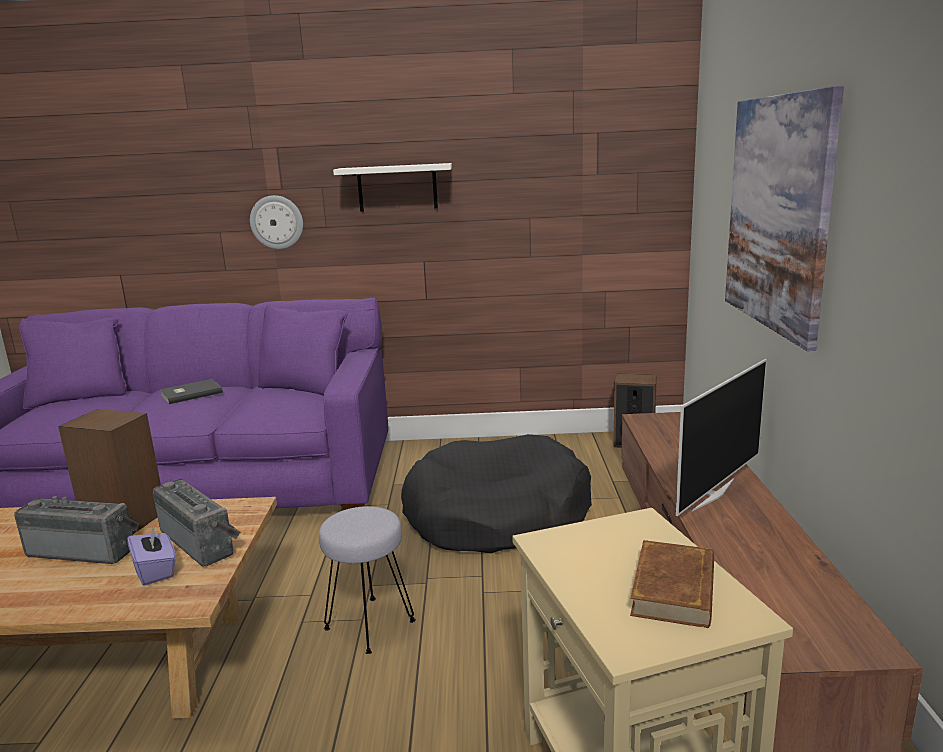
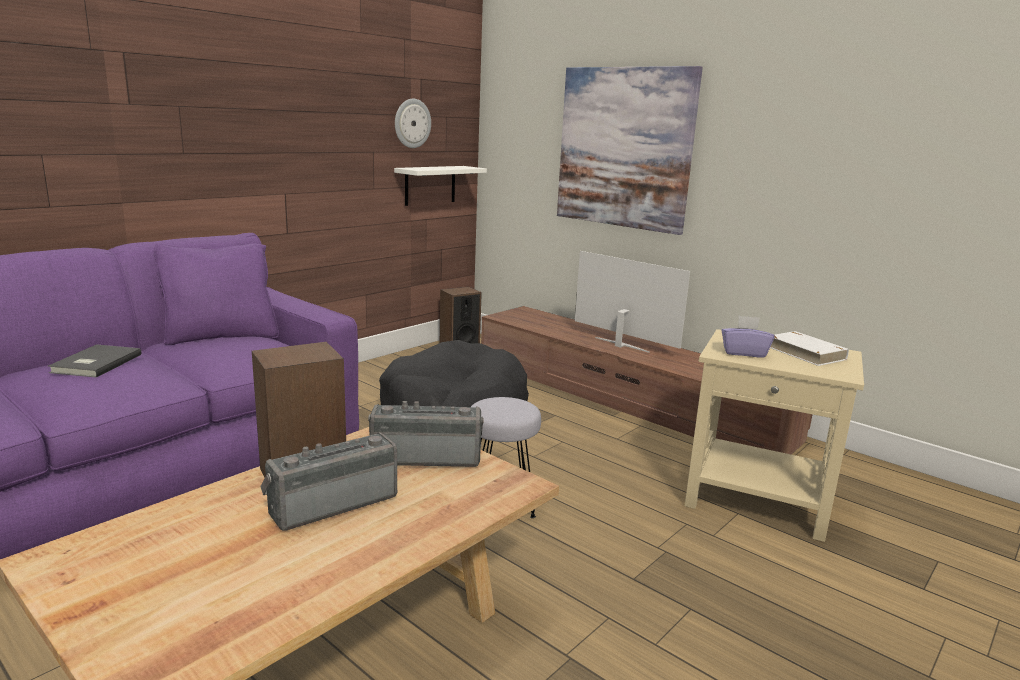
camera: 50 degrees left, 0 degrees up
purple tissue box [127,523,176,586] -> purple tissue box moved to [721,316,774,358]
wall clock [250,195,303,249] -> wall clock moved to [395,99,431,148]
white shelf [333,163,452,212] -> white shelf moved to [394,166,487,206]
brown book [630,540,714,628] -> white book [770,331,849,366]
television [676,359,767,516] -> television turned 45 degrees counterclockwise [575,251,690,353]

